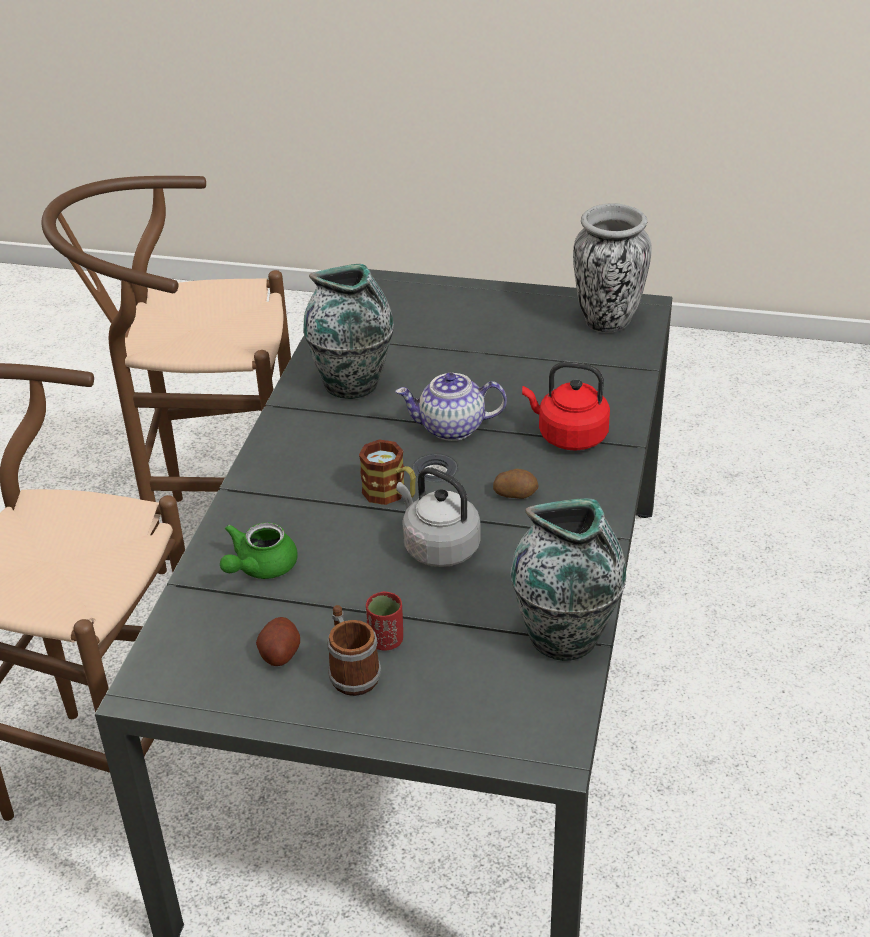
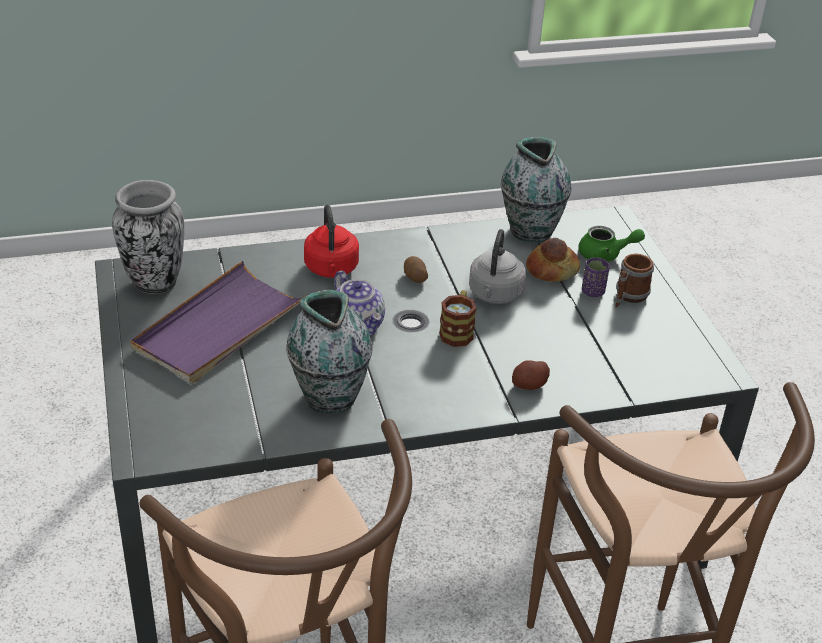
camera: 120 degrees left, 0 degrees up
green teapot [220,522,297,579] -> green teapot moved to [578,226,645,262]
potato [256,617,300,666] -> potato moved to [512,360,550,390]
red cup [366,591,403,651] -> purple cup [582,258,610,297]
none -> purple tray [130,261,309,383]
none -> bread [526,238,580,282]

